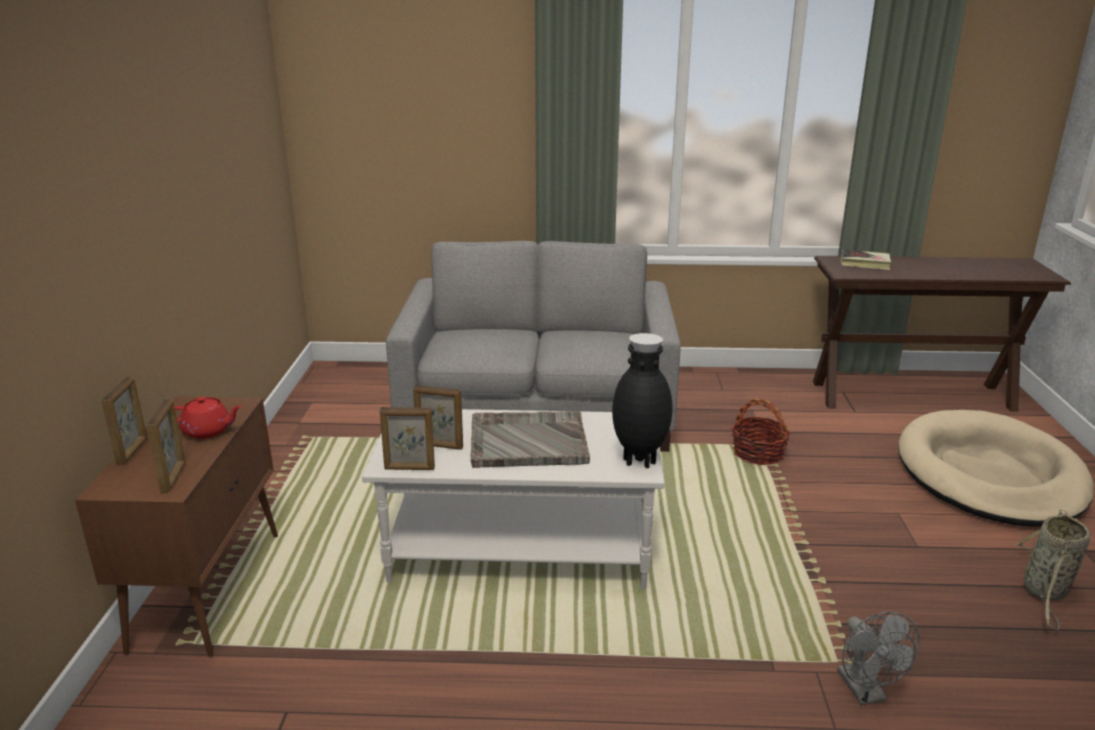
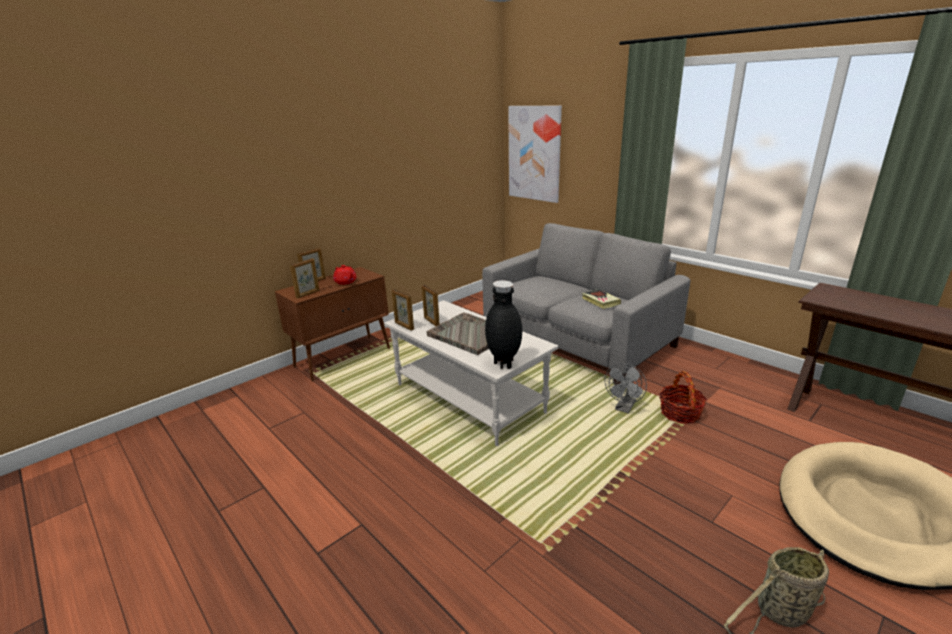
camera: 45 degrees right, 0 degrees up
grey fan [837,612,920,705] -> grey fan moved to [605,363,647,413]
book [841,250,891,270] -> book moved to [582,289,621,309]
none -> picture [508,105,562,203]

